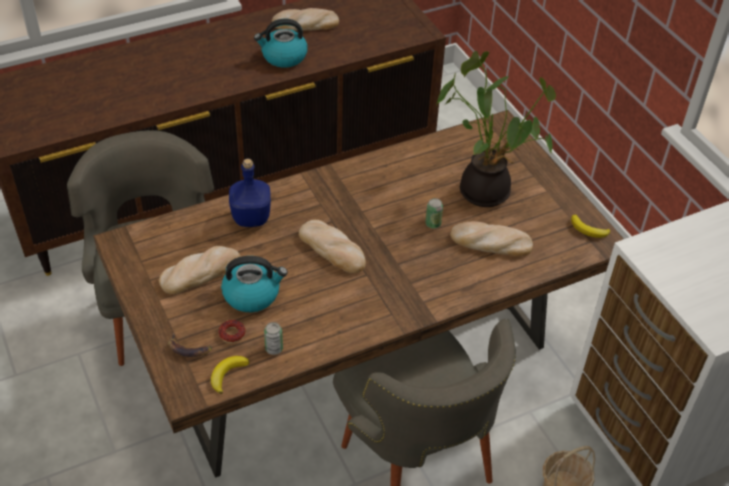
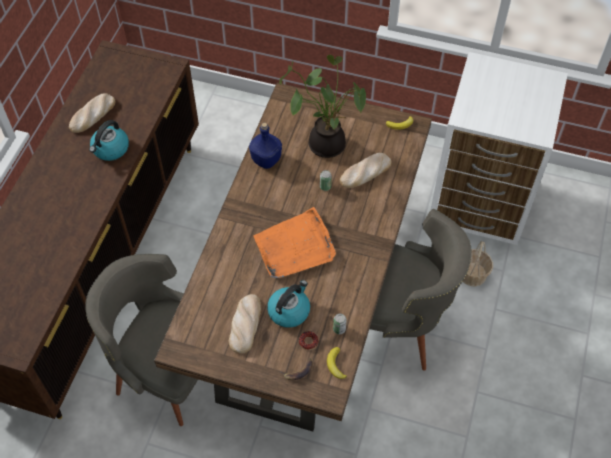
camera: 45 degrees left, 10 degrees up
blue bottle [229,159,271,227] -> blue bottle moved to [249,123,282,169]
bread [299,220,366,273] -> orange tray [253,207,336,278]

